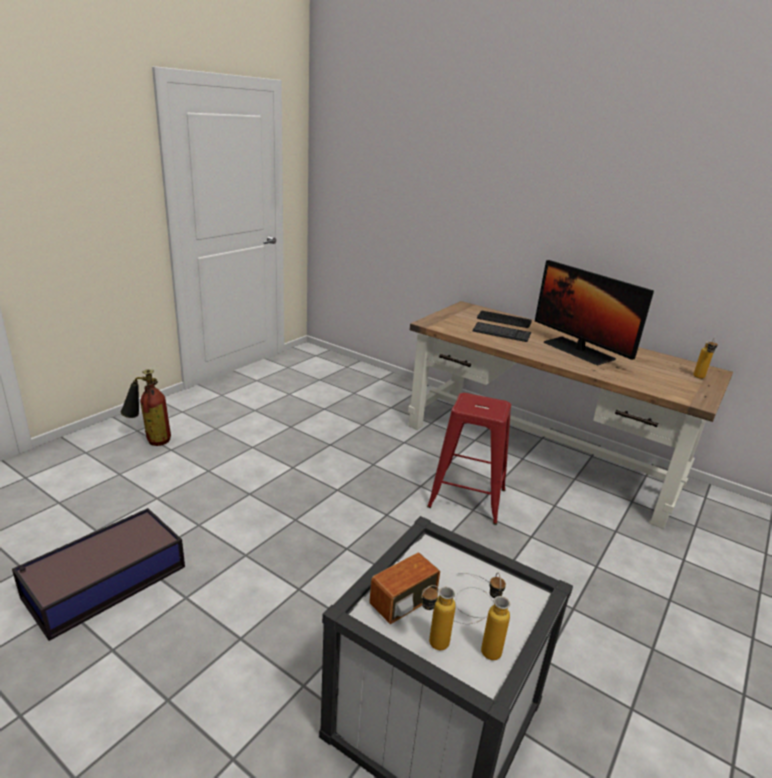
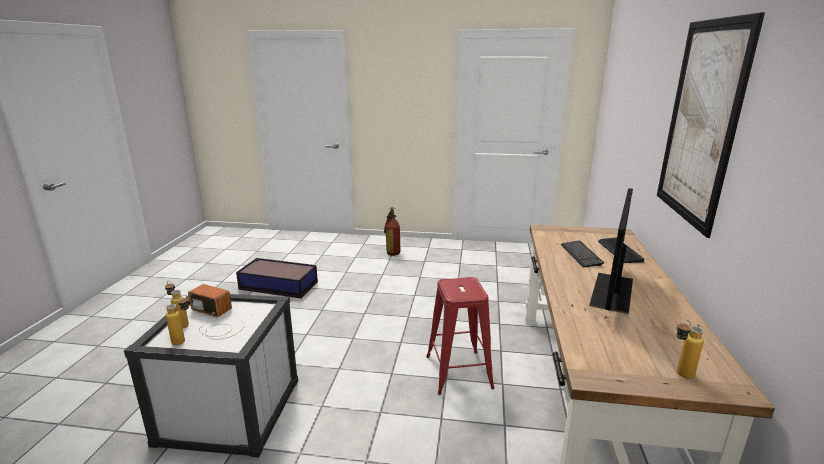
camera: 65 degrees right, 5 degrees down
none -> picture [657,12,765,238]

